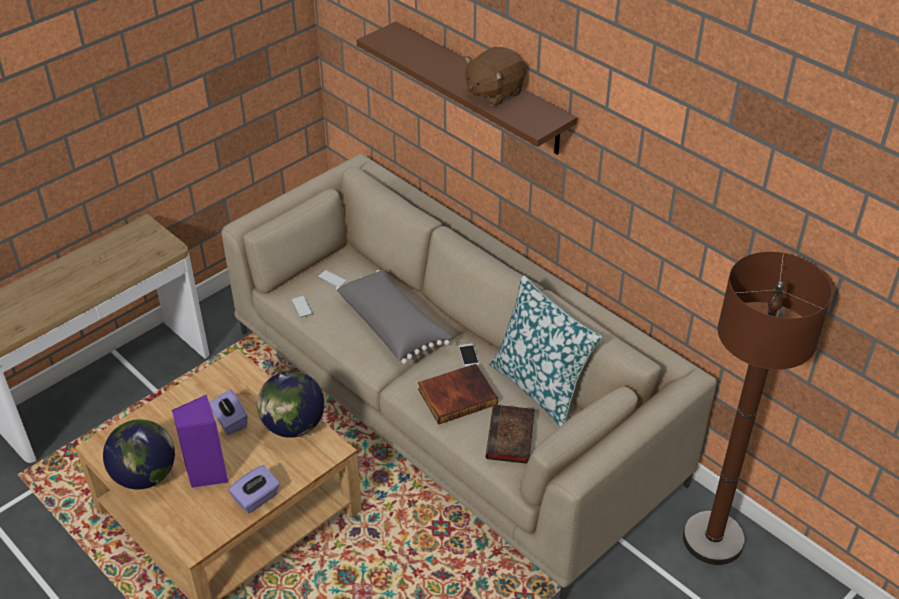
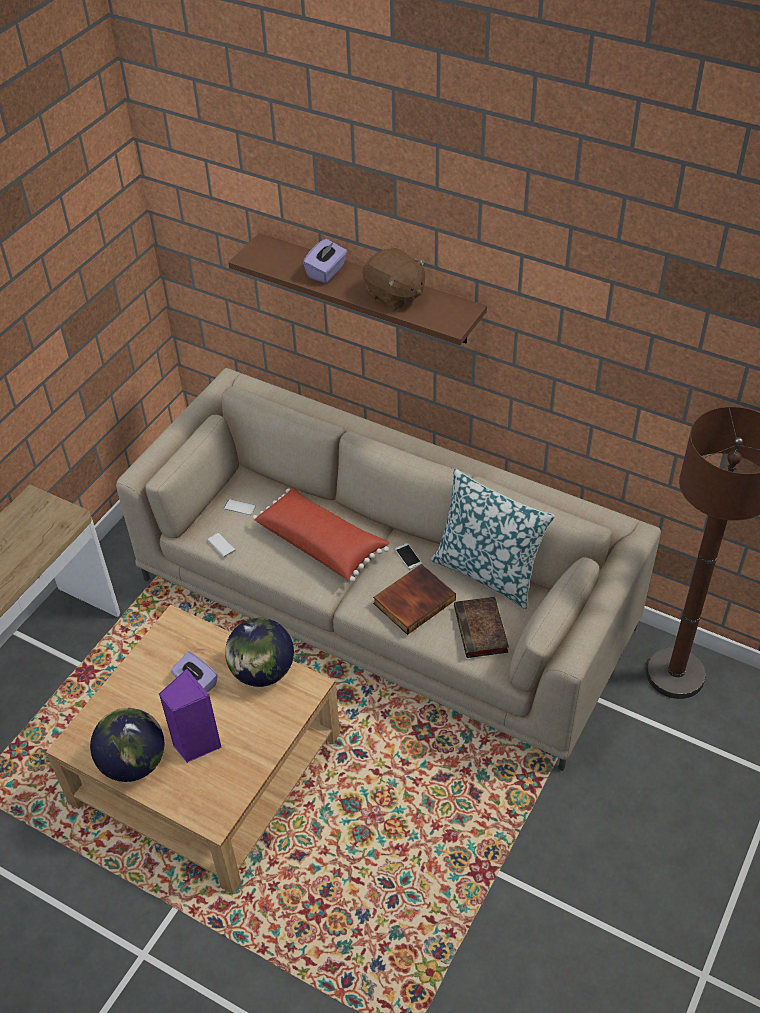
camera: 15 degrees left, 5 degrees up
purple tissue box [228,465,280,513] -> purple tissue box moved to [303,239,347,283]
grey pillow [336,270,452,364] -> red pillow [253,487,389,582]
brown plush toy [465,47,527,106] -> brown plush toy turned 75 degrees counterclockwise [362,248,426,311]

